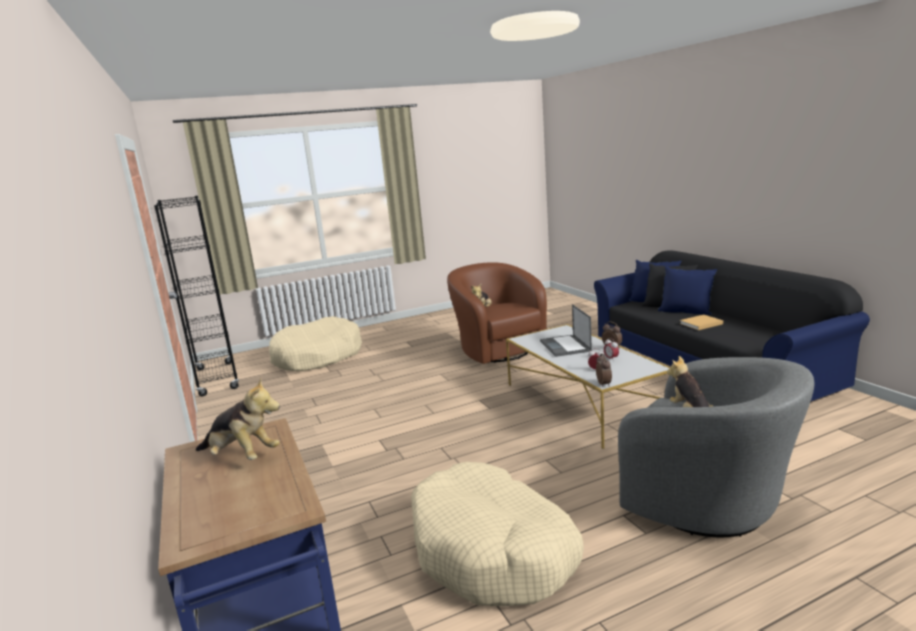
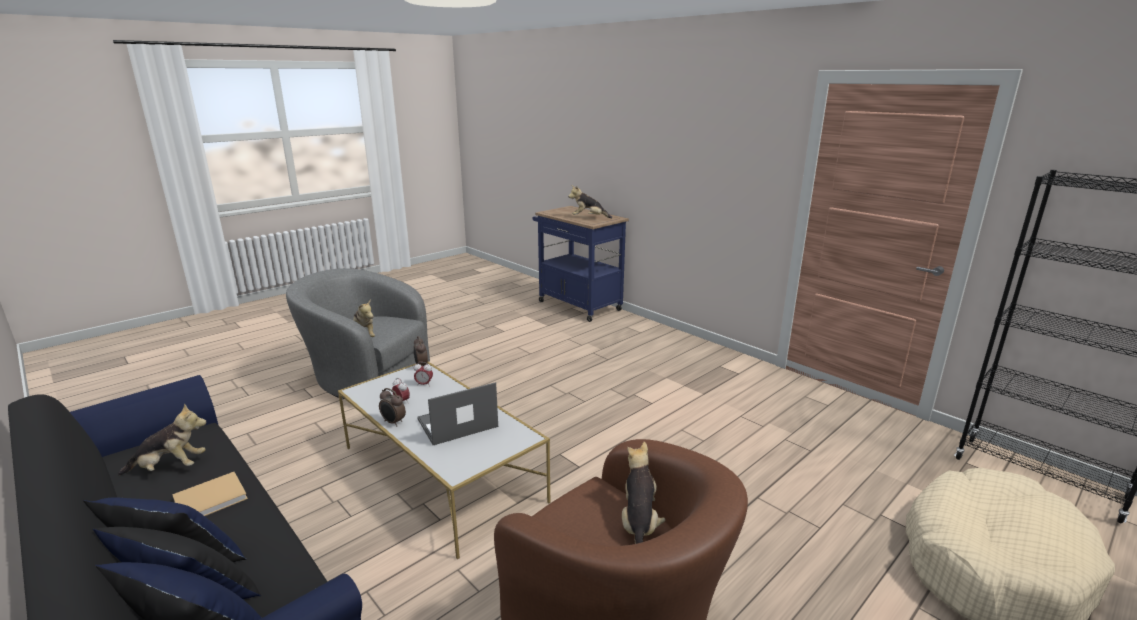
camera: 160 degrees right, 5 degrees up
beige dog bed [411,462,583,606] -> none
laptop [540,304,592,357] -> laptop turned 90 degrees counterclockwise [417,382,498,445]
none -> plush toy [118,403,207,476]

